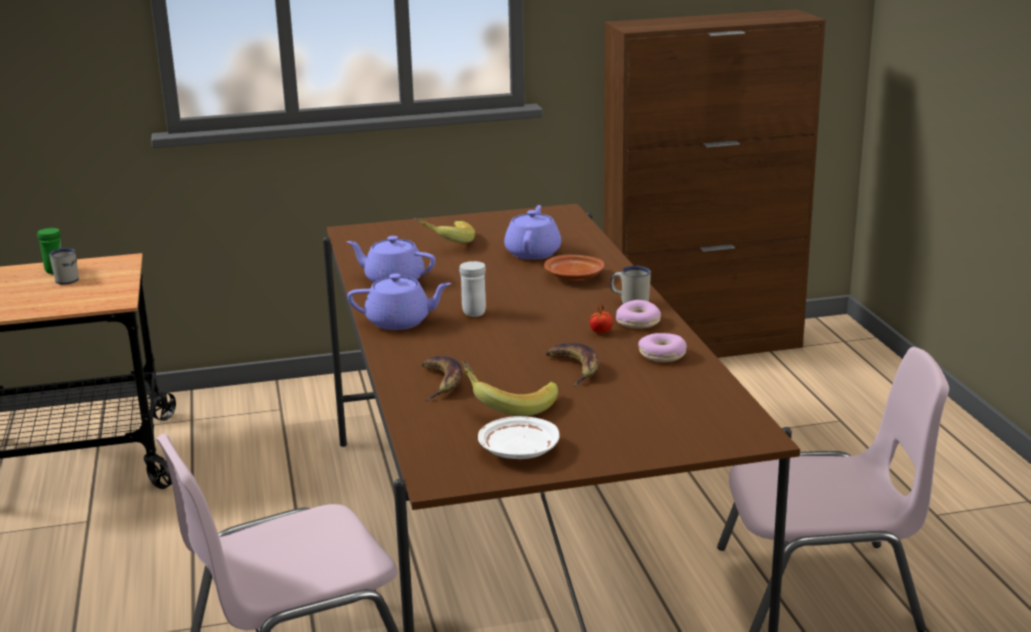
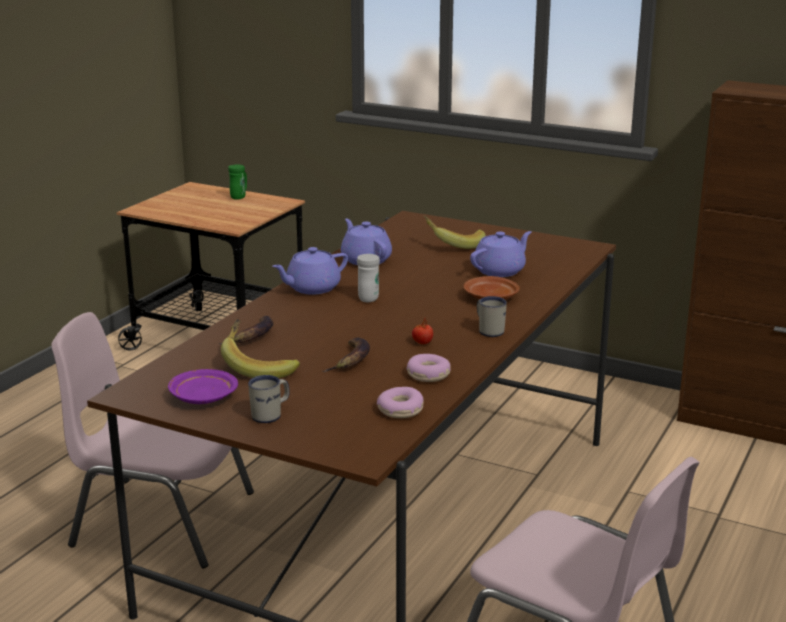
camera: 40 degrees right, 0 degrees up
white mug [49,248,79,285] -> white mug moved to [248,375,290,423]
purple teapot [347,273,451,330] -> purple teapot turned 105 degrees clockwise [272,247,348,295]
white plate [478,416,560,459] -> purple plate [168,369,238,404]
donut [616,300,661,329] -> donut moved to [377,387,424,418]

